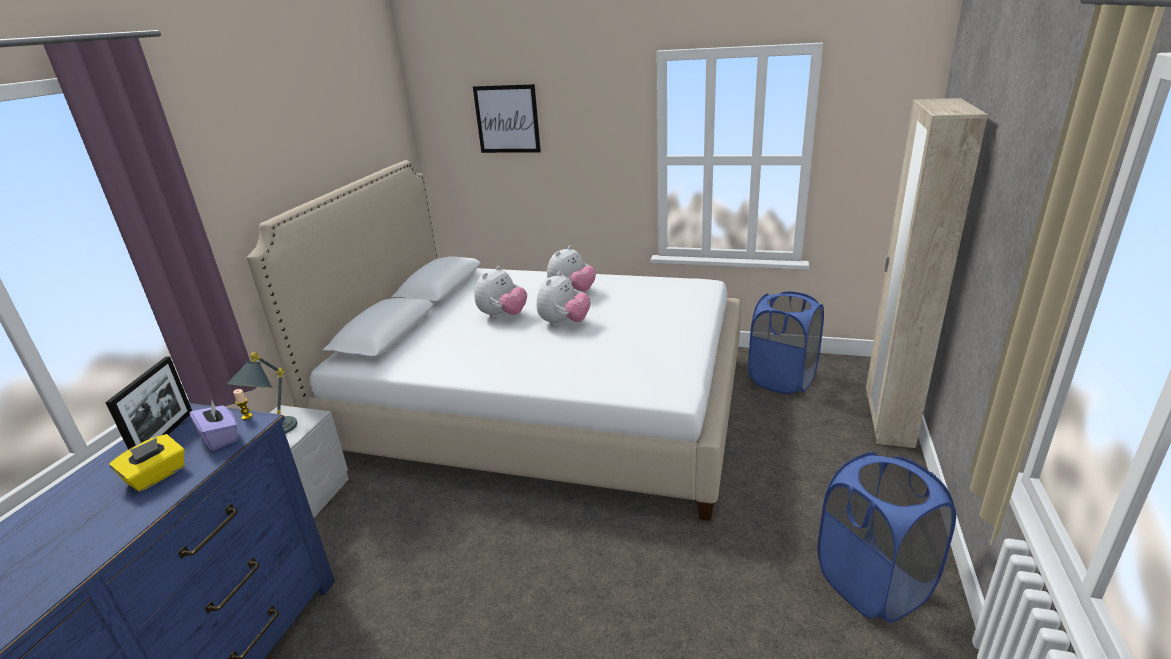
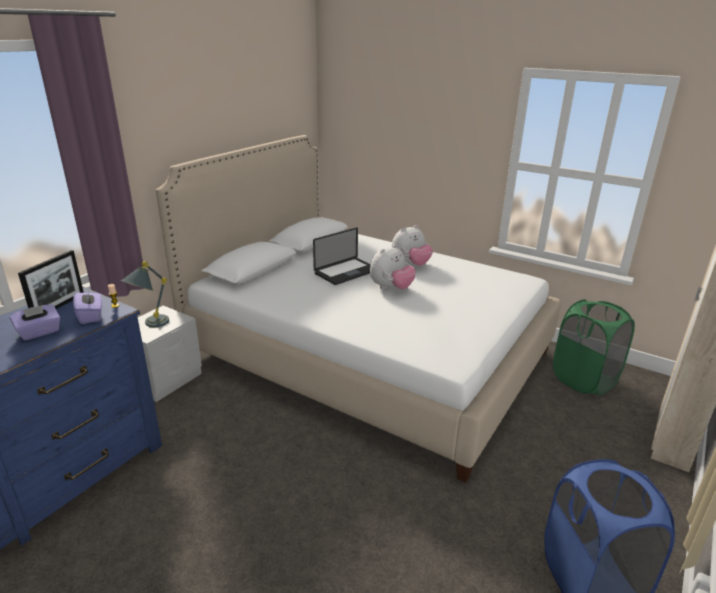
camera: 15 degrees right, 0 degrees up
yellow tissue box [109,434,184,492] -> purple tissue box [10,305,60,341]
picture [473,84,541,153] -> none
plush toy [474,266,527,319] -> laptop [313,227,371,285]
blue laundry basket [748,291,824,394] -> green laundry basket [553,299,635,396]

